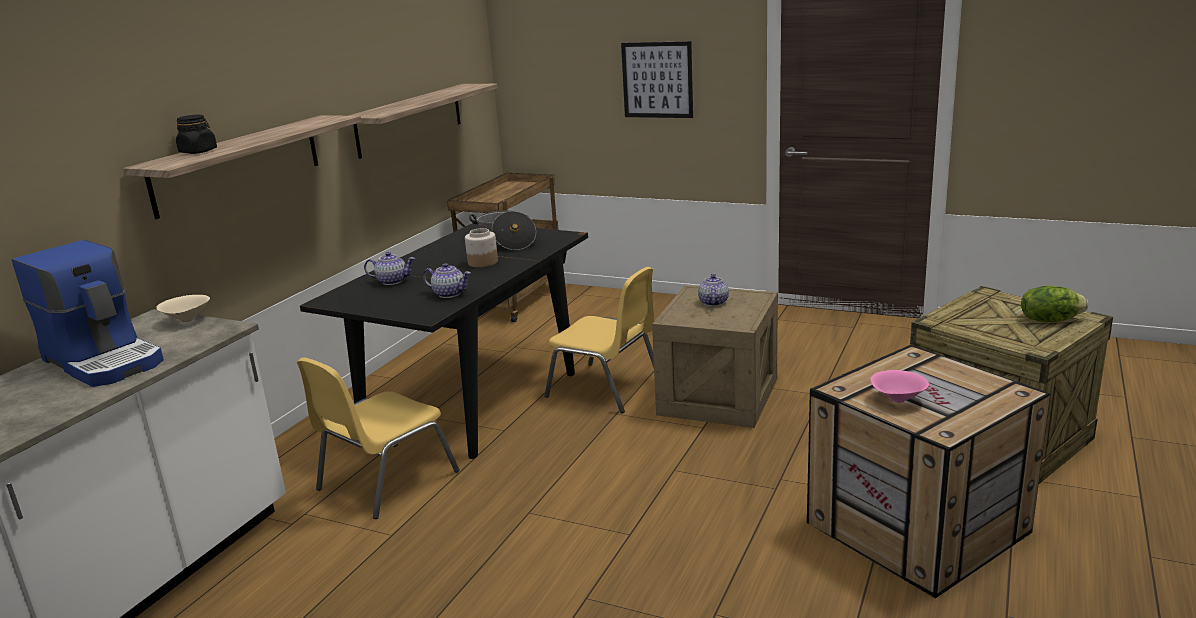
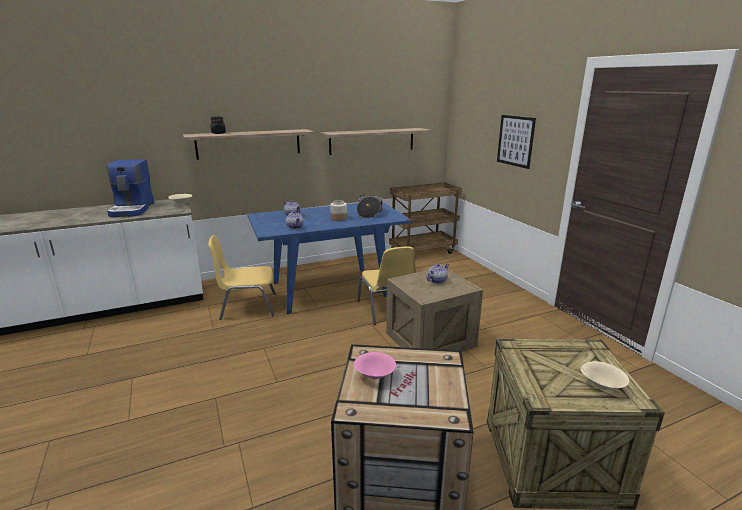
camera: 40 degrees right, 0 degrees up
black dining table [300,223,588,459] -> blue dining table [247,202,412,314]
lettuce [1021,286,1089,322] -> beige bowl [580,361,629,390]

